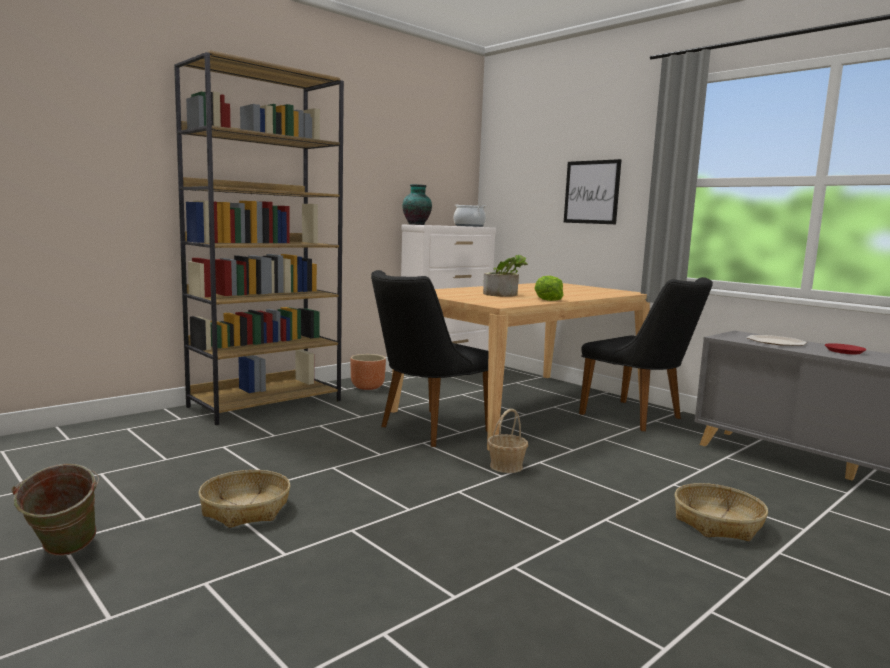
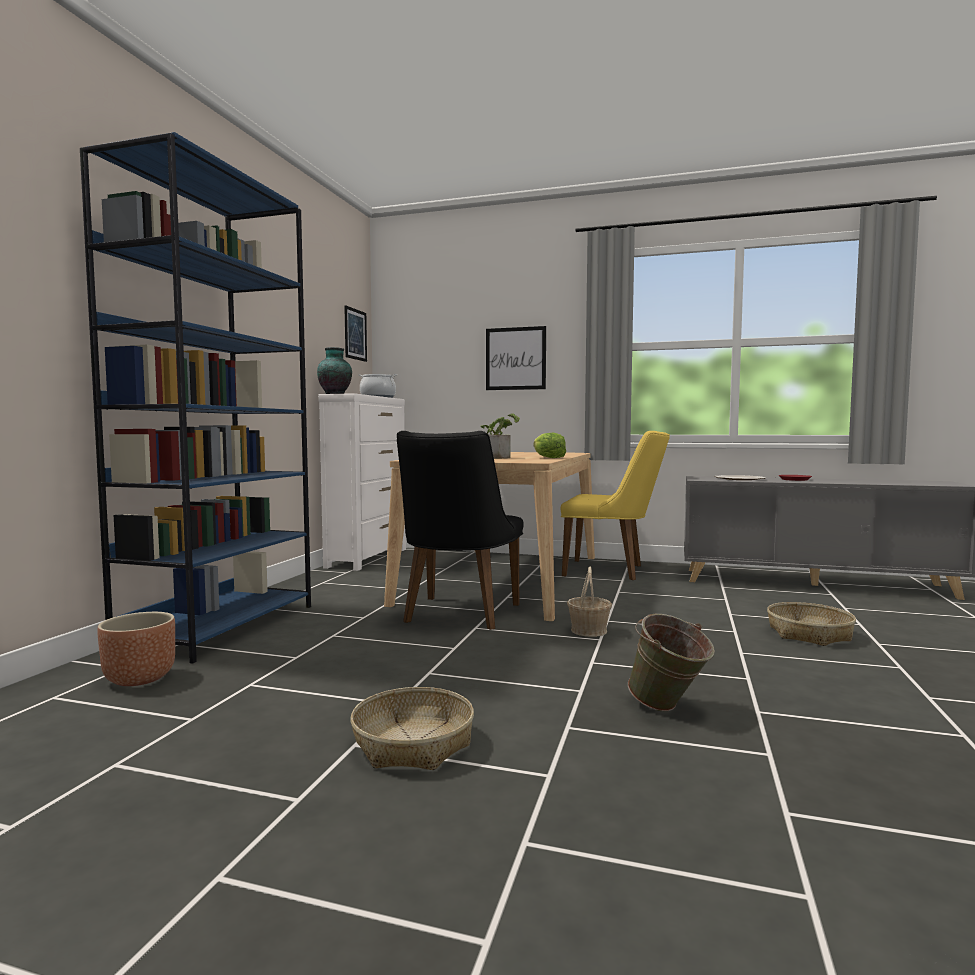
camera: 30 degrees left, 5 degrees down
green bucket [12,464,99,556] -> green bucket moved to [628,614,715,712]
brown bookcase [174,50,344,425] -> blue bookcase [80,132,311,664]
brown planter [350,354,386,390] -> brown planter moved to [97,612,175,686]
black chair [579,277,713,431] -> yellow chair [561,431,670,580]
none -> picture [344,305,367,362]

